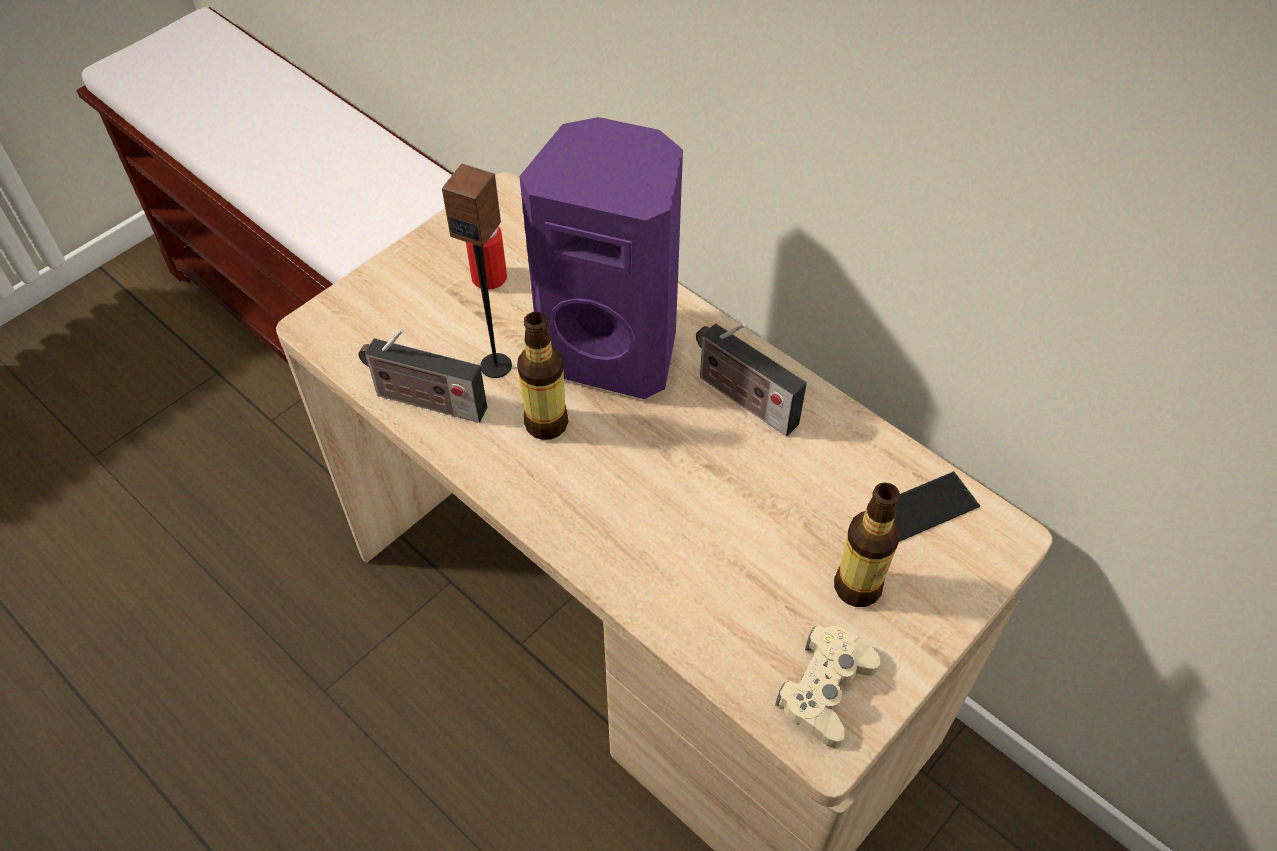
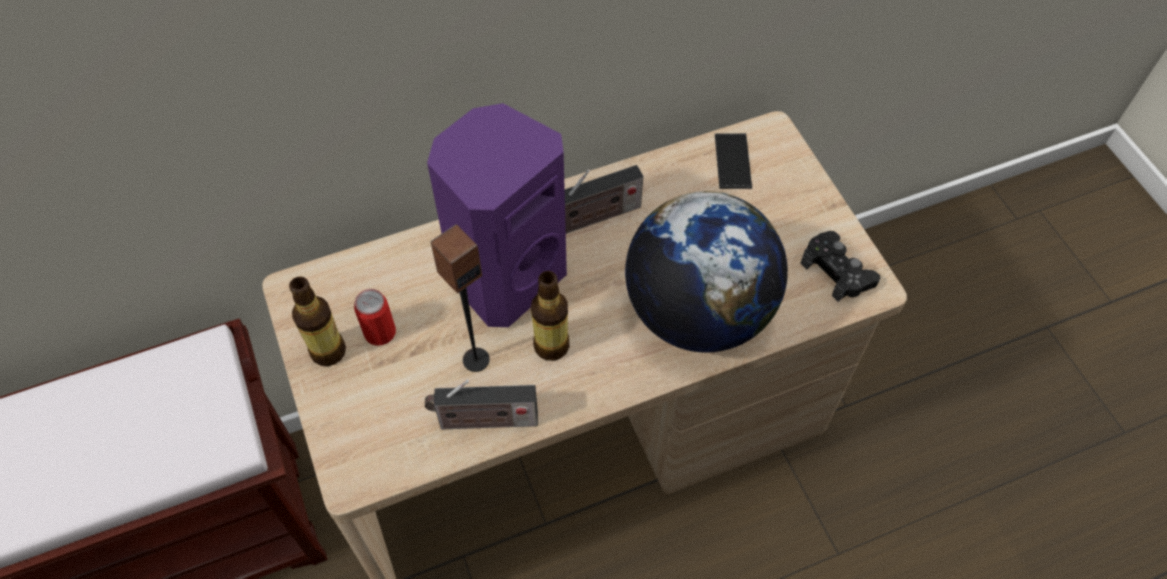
camera: 65 degrees left, 5 degrees up
radio [358,329,487,423] -> radio turned 45 degrees clockwise [425,379,538,429]
beige game controller [775,625,880,748] -> black game controller [800,231,880,302]
bottle [834,483,900,607] -> bottle moved to [289,277,346,366]
none -> globe [625,191,788,353]

